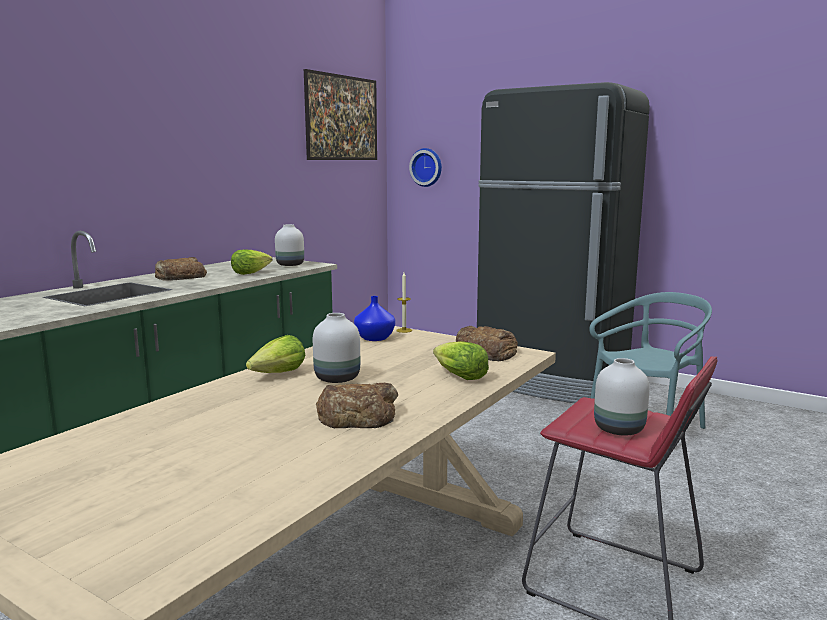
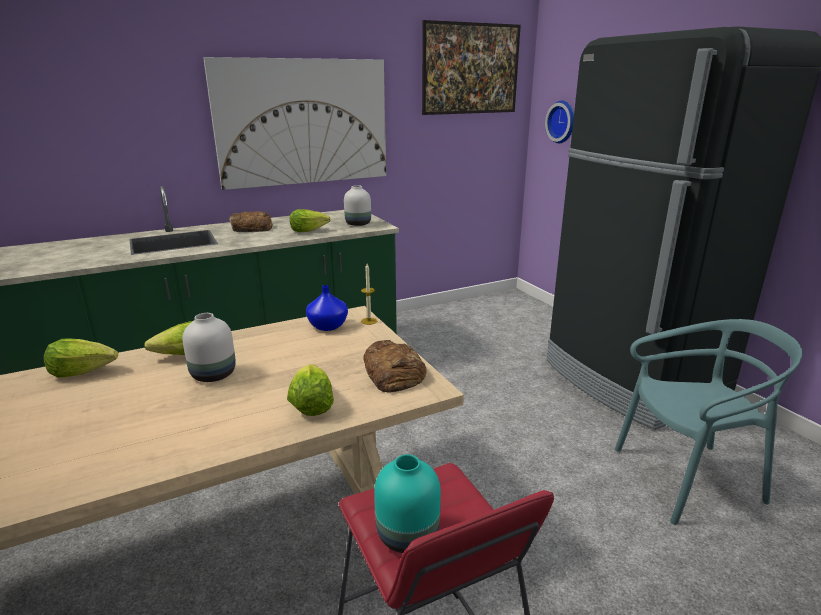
camera: 30 degrees right, 10 degrees up
bread [316,383,398,428] -> none
white vase [594,358,650,436] -> turquoise vase [374,454,441,553]
none -> lettuce [44,338,118,378]
none -> picture [203,57,386,190]

